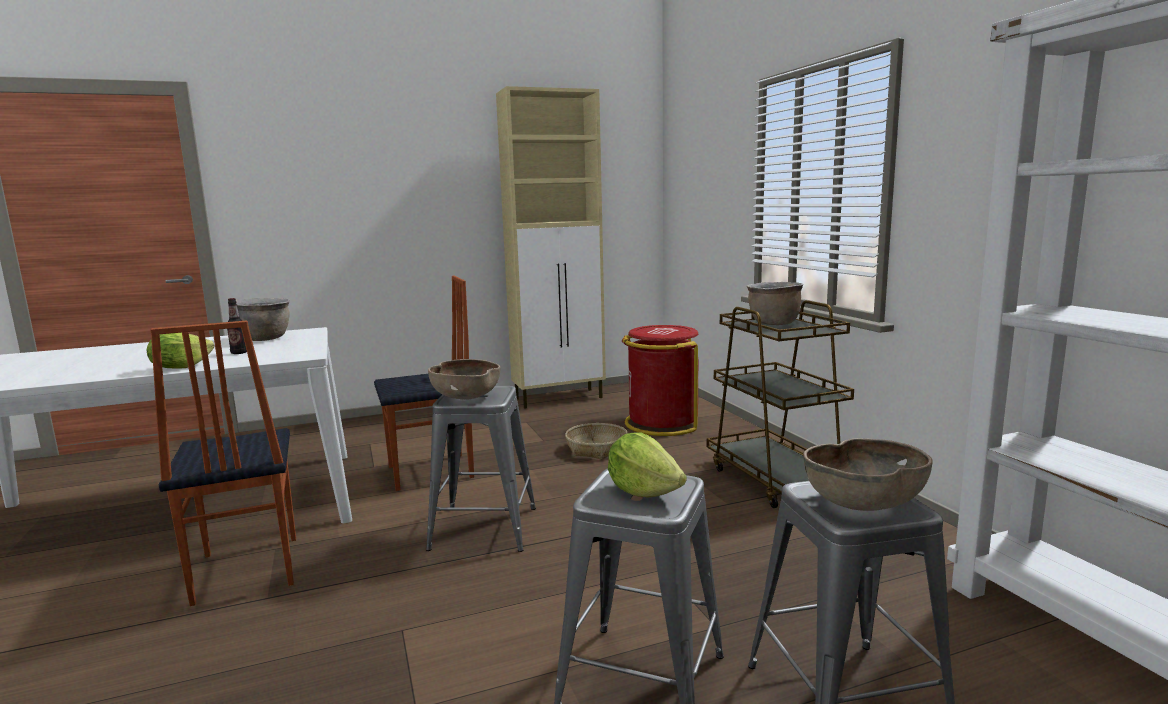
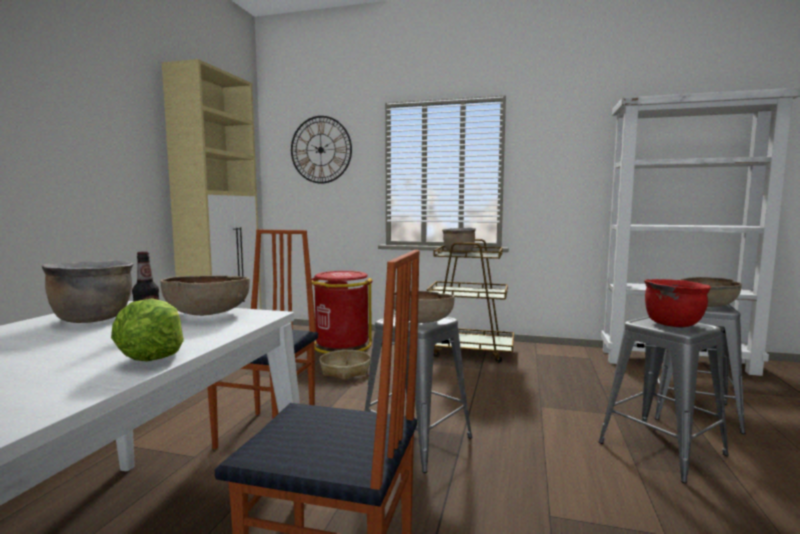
camera: 55 degrees left, 5 degrees down
lettuce [608,432,687,498] -> red cooking pot [644,279,711,327]
none -> brown bowl [160,275,250,316]
none -> wall clock [291,116,352,184]

